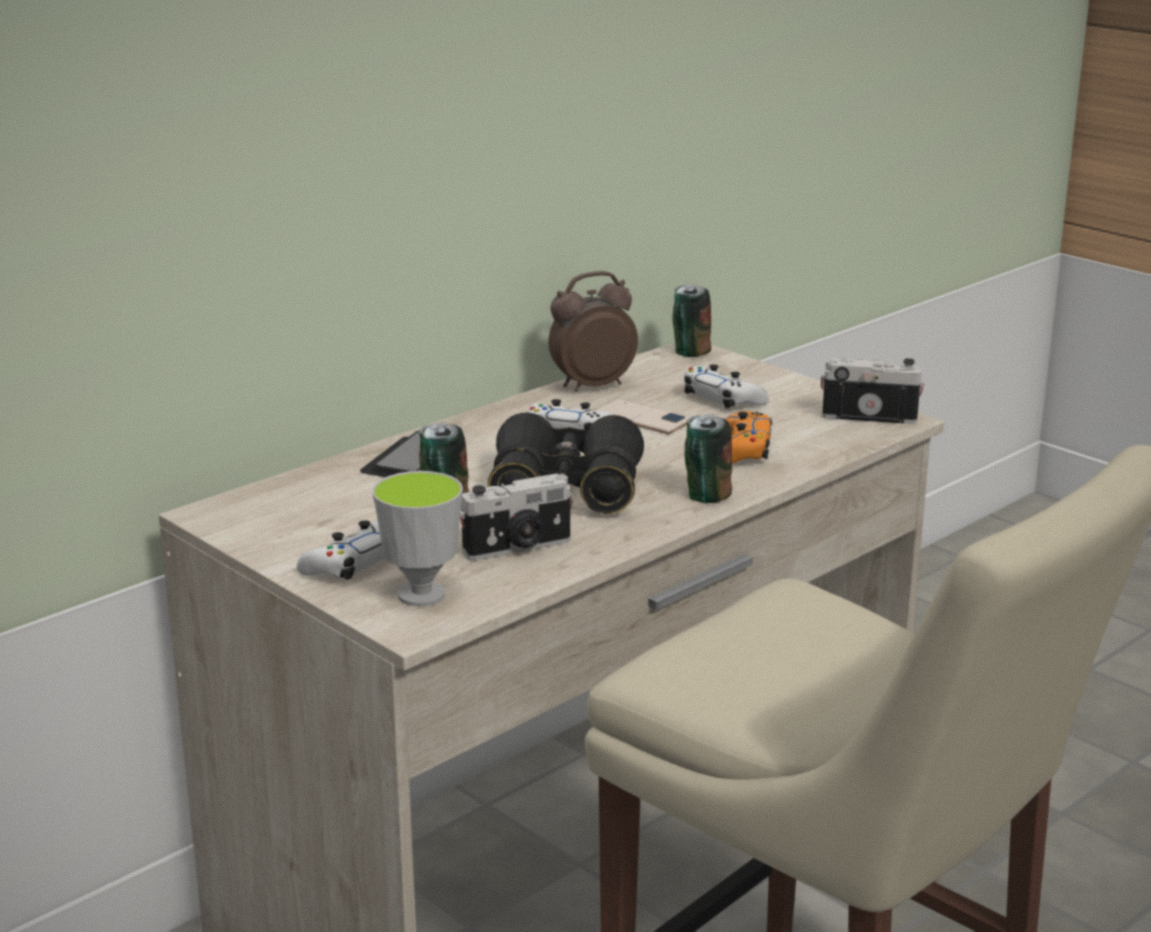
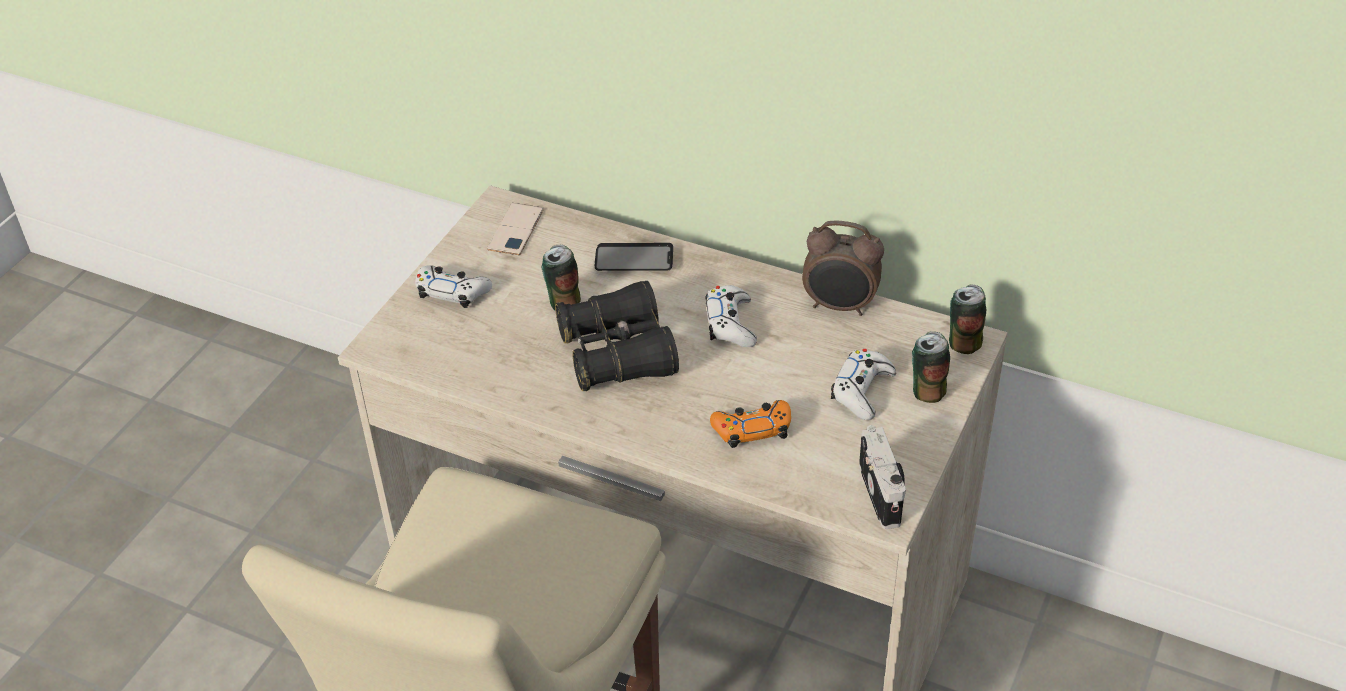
camera: 70 degrees right, 20 degrees up
cup [372,471,463,606] -> none
camera [460,473,573,561] -> none
alarm clock [548,271,638,392] -> alarm clock turned 150 degrees clockwise [802,220,884,316]
phone [594,398,690,434] -> phone moved to [487,203,544,255]
can [684,414,732,503] -> can moved to [912,331,950,403]

